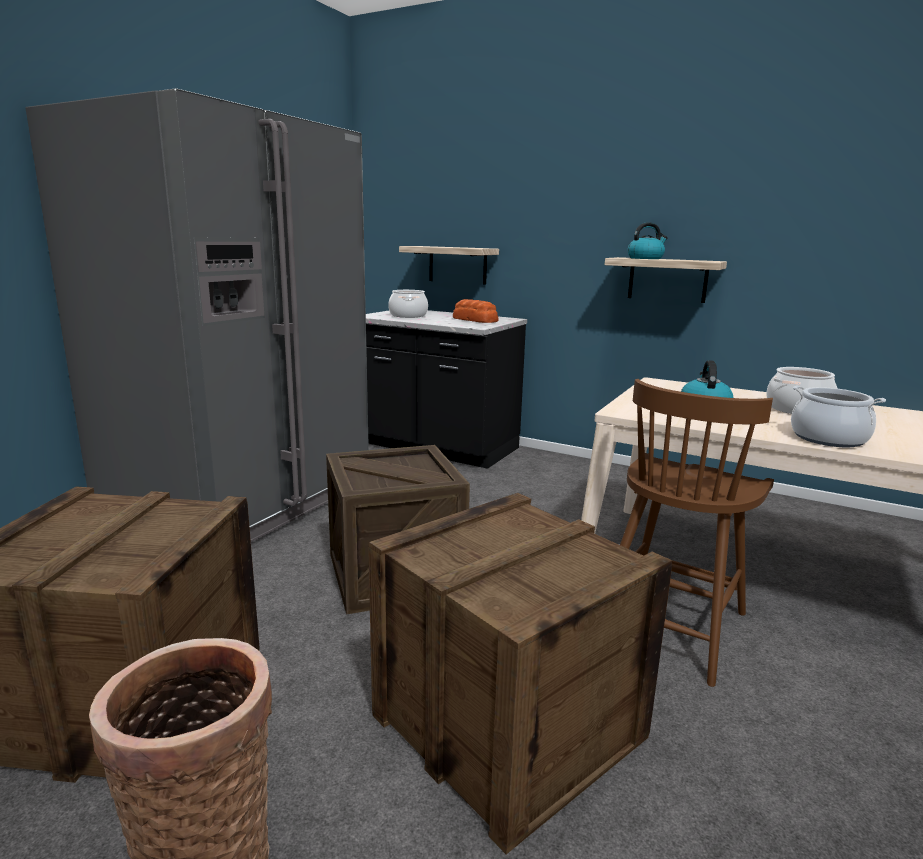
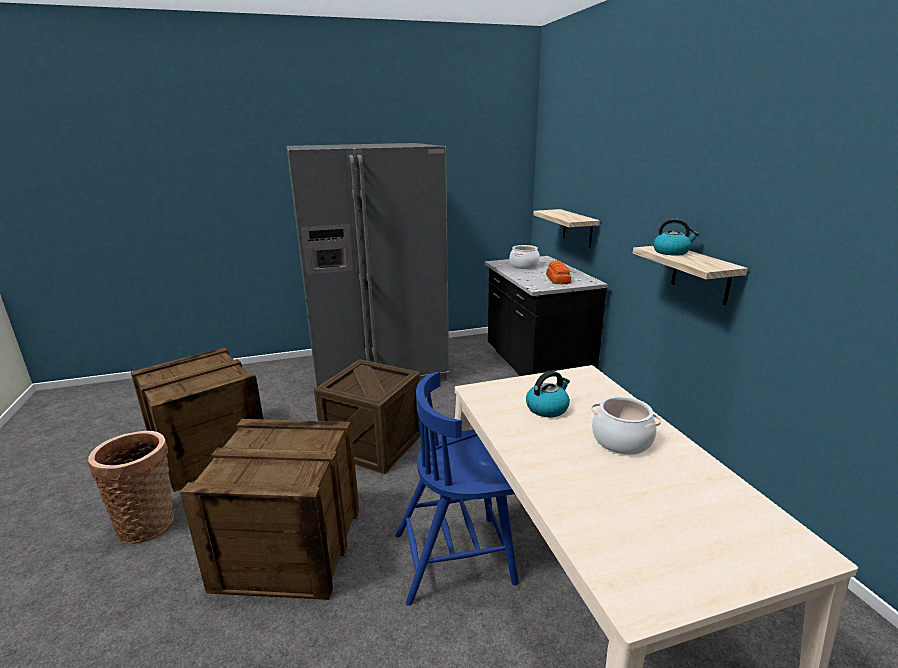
camera: 45 degrees right, 5 degrees up
brown chair [620,379,774,687] -> blue chair [395,372,519,606]
cooking pot [791,386,886,447] -> none

